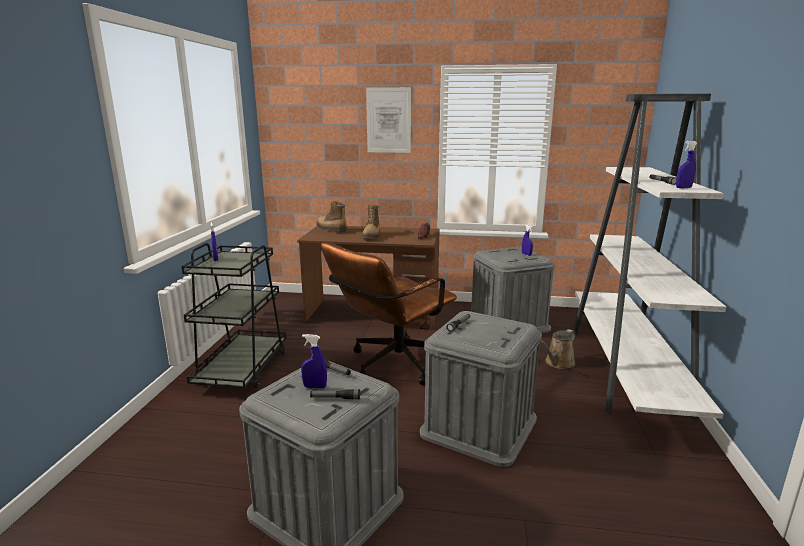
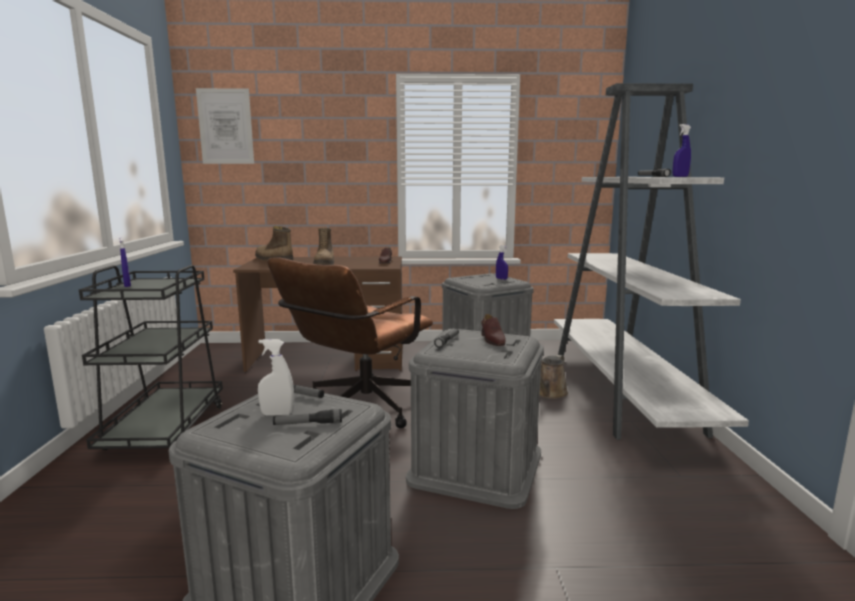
camera: 10 degrees left, 5 degrees down
blue spray bottle [301,334,327,389] -> white spray bottle [258,339,294,416]
picture [366,87,411,153] -> picture moved to [196,88,254,164]
none -> brown shoe [481,314,506,346]

